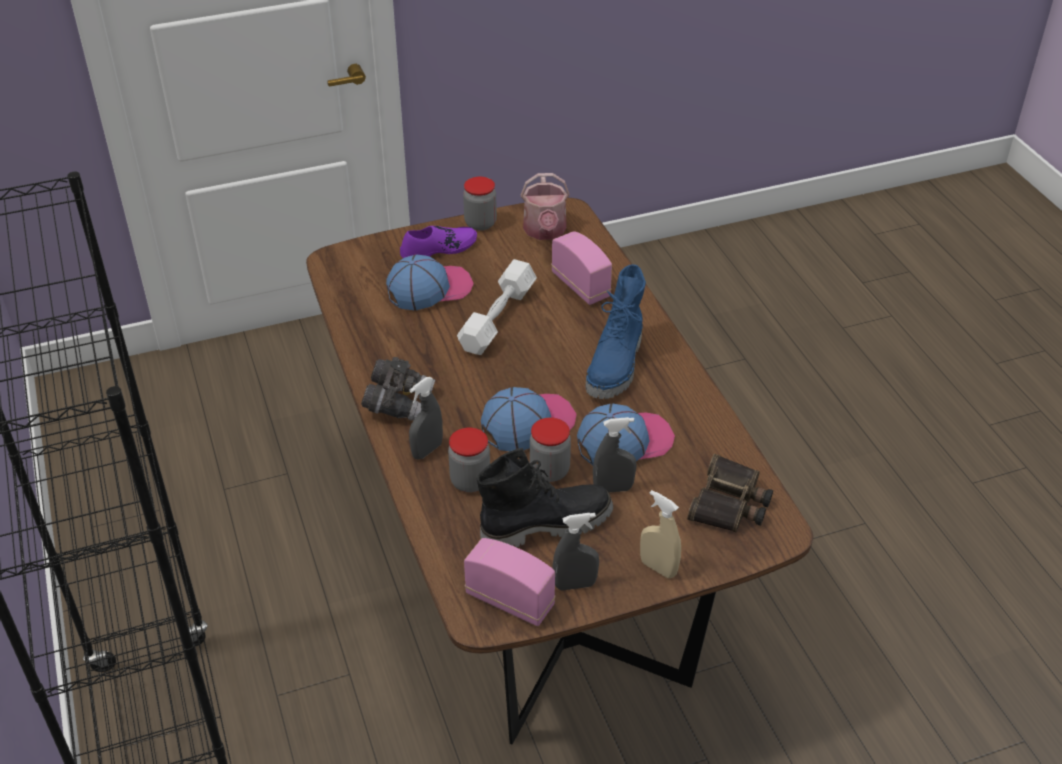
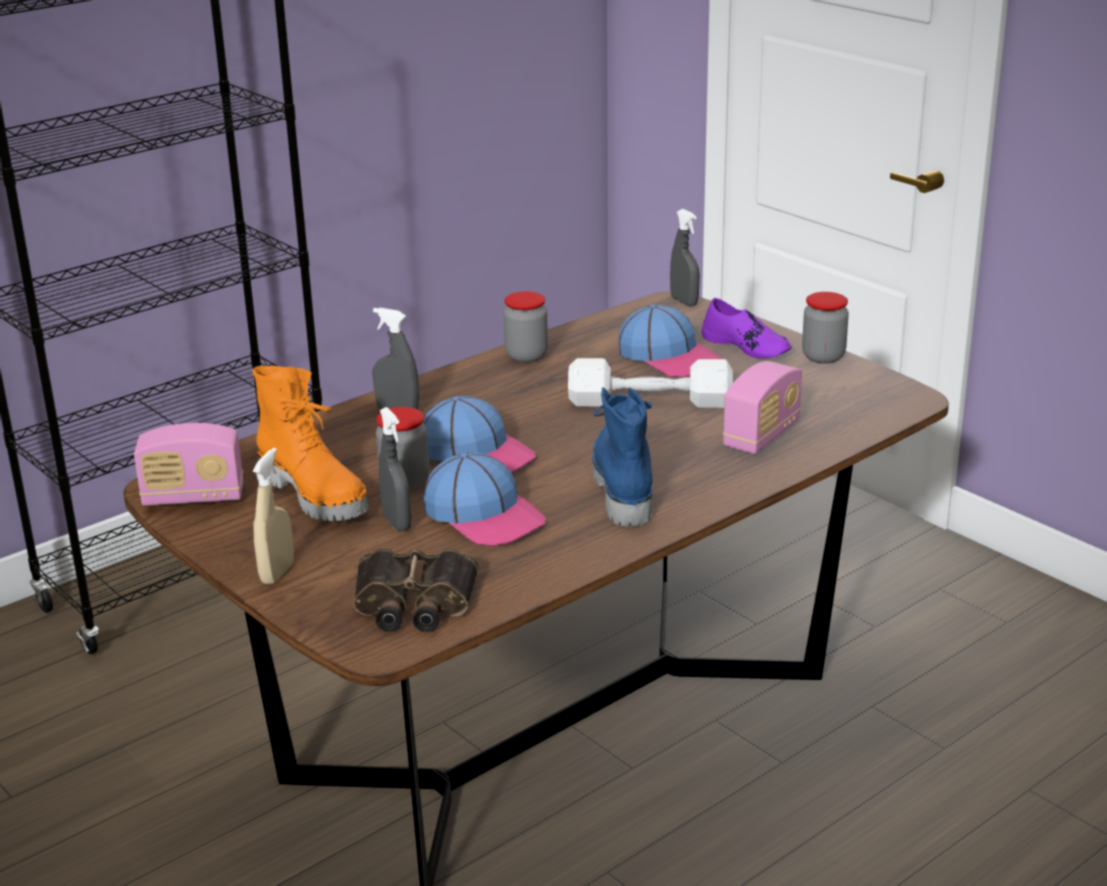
camera: 70 degrees right, 15 degrees down
grey binoculars [361,357,435,421] -> none
jar [448,427,490,493] -> jar moved to [503,291,548,363]
radio [464,538,555,626] -> radio turned 75 degrees clockwise [134,423,243,506]
black boot [477,448,613,547] -> orange boot [252,366,369,521]
watering can [521,173,570,240] -> none
grey spray bottle [553,513,599,591] -> grey spray bottle moved to [670,209,700,307]
blue boot [585,264,646,399] -> blue boot turned 90 degrees clockwise [592,387,654,527]

